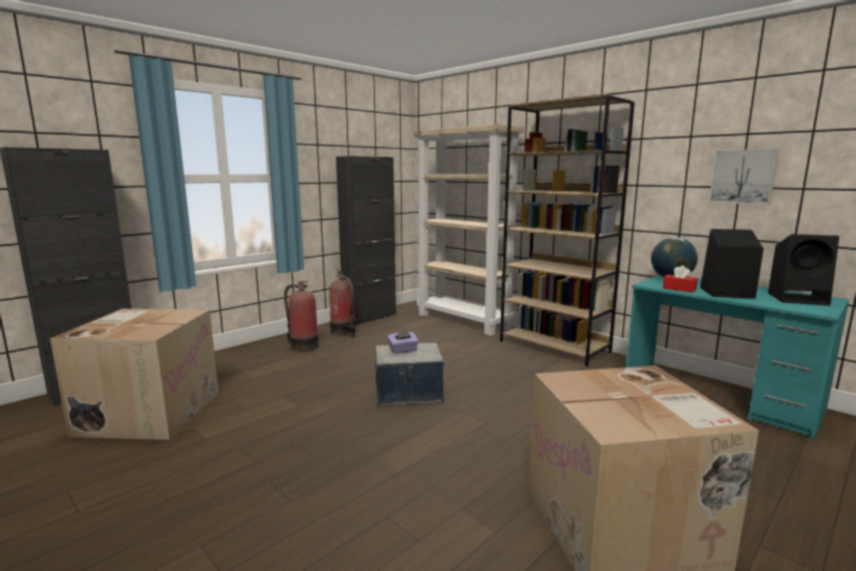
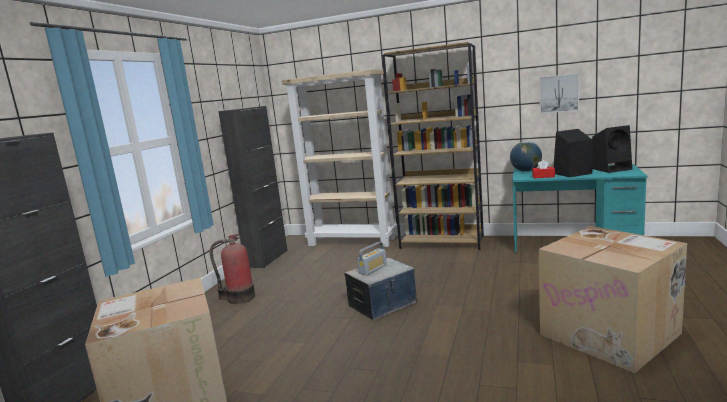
camera: 25 degrees left, 0 degrees up
fire extinguisher [329,269,356,337] -> none
purple tissue box [387,330,419,354] -> radio [358,242,387,276]

